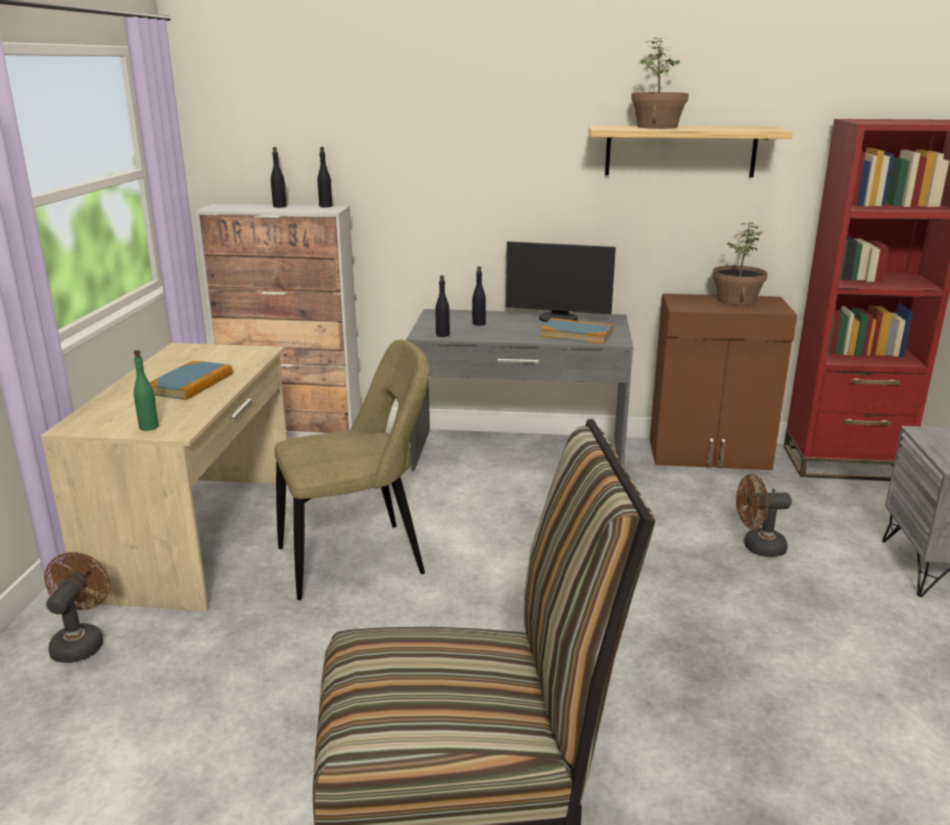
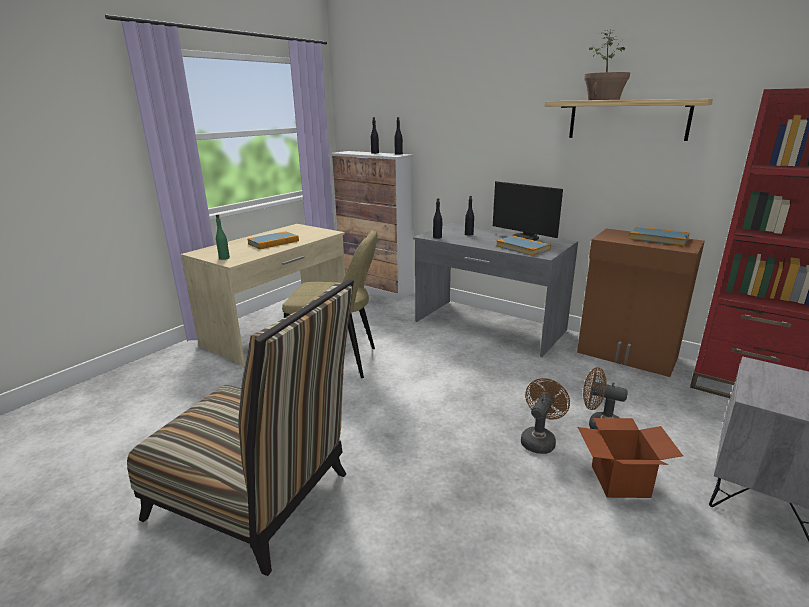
camera: 30 degrees right, 0 degrees up
brown fan [44,552,110,663] -> brown fan moved to [521,378,570,454]
potted plant [713,222,768,306] -> book [629,226,690,246]
none -> cardboard box [578,418,683,498]

